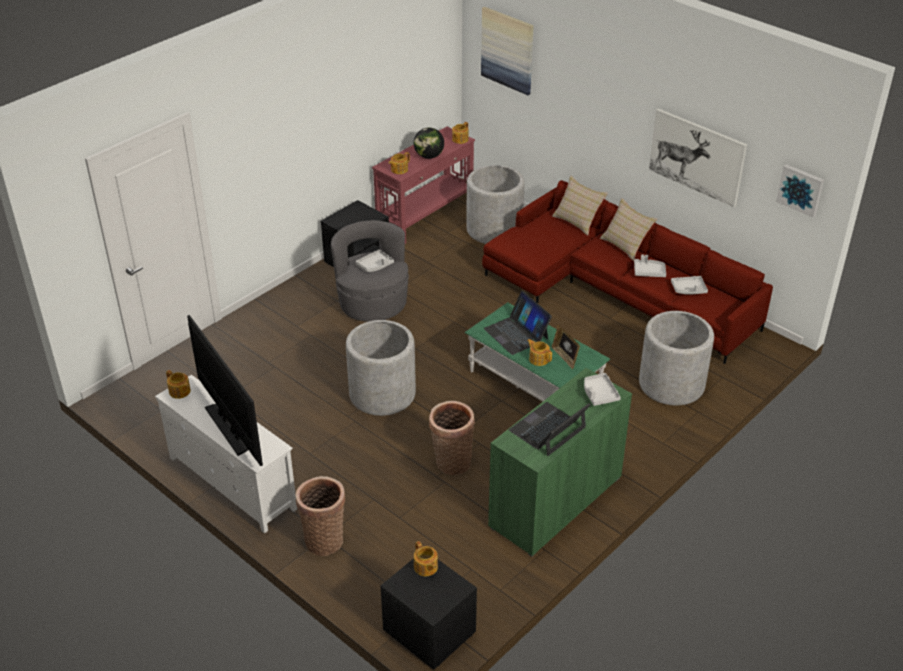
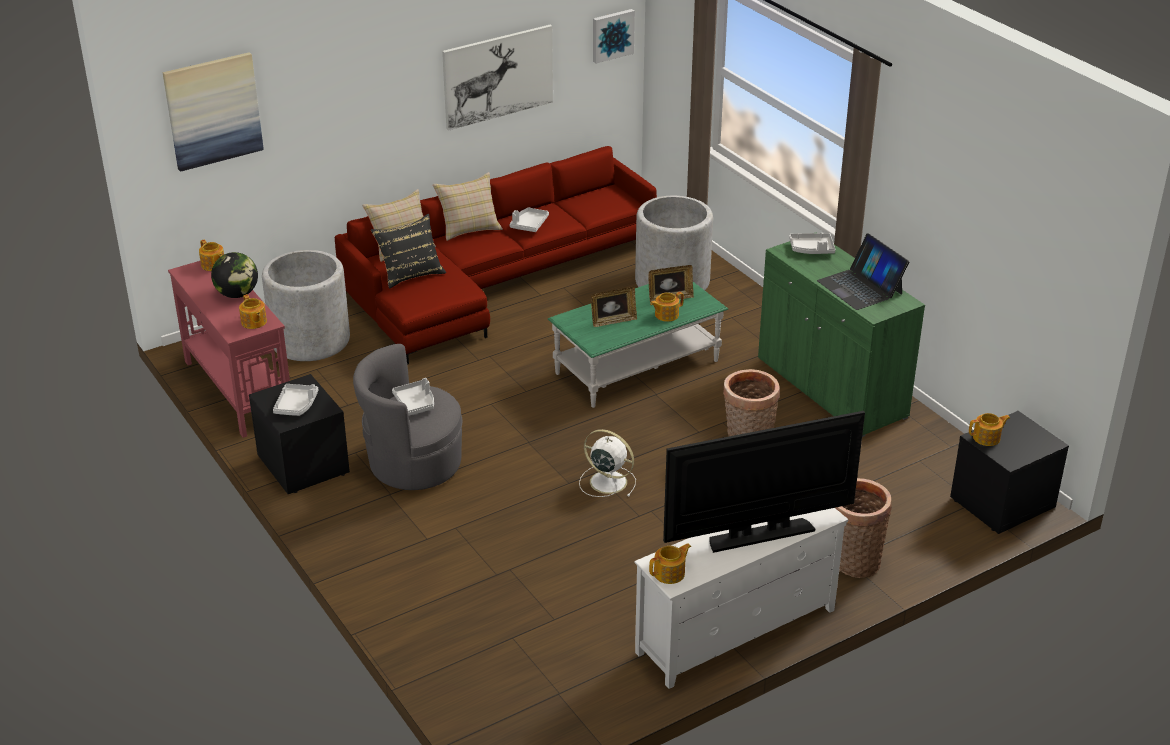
camera: 75 degrees left, 5 degrees down
grey planter [346,320,416,416] -> white fan [579,429,636,497]
laptop [484,291,552,355] -> picture frame [591,287,637,327]
grey tray [671,276,708,295] -> grey tray moved to [273,384,319,416]
none -> black pillow [371,214,446,289]

